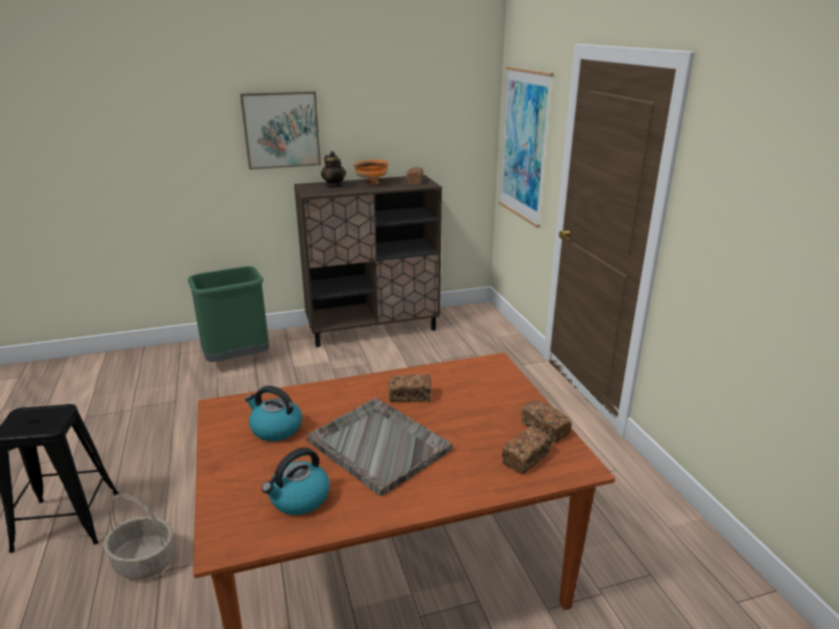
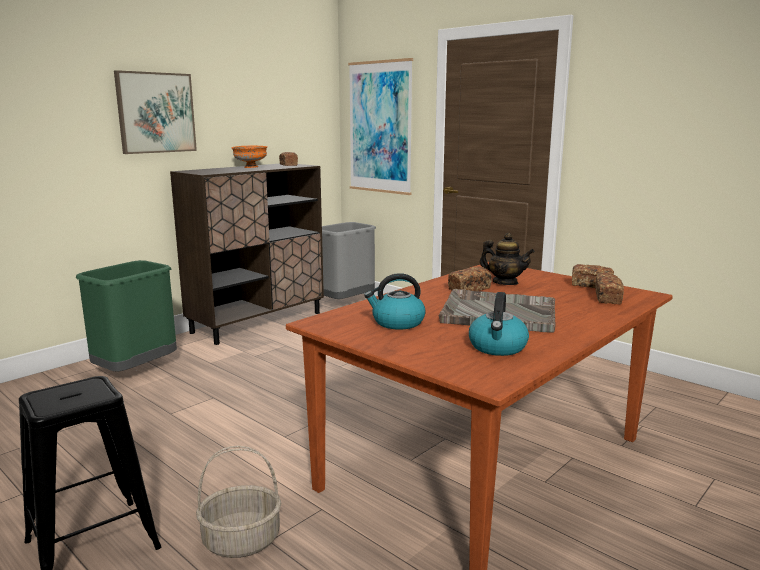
camera: 30 degrees left, 10 degrees down
teapot [321,151,346,188] -> teapot moved to [480,233,535,285]
none -> grey trash can [322,222,376,299]

